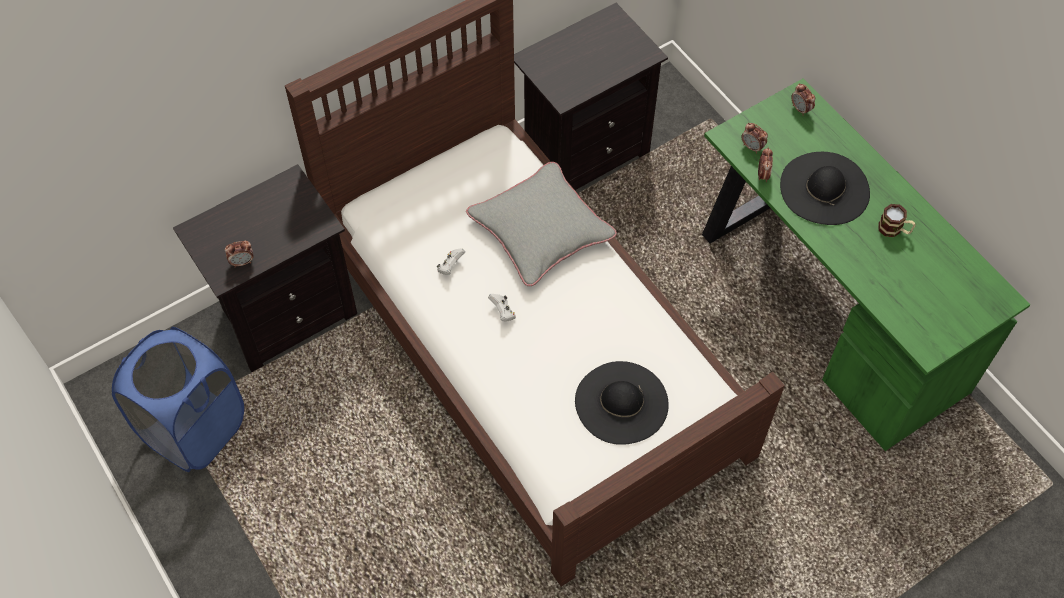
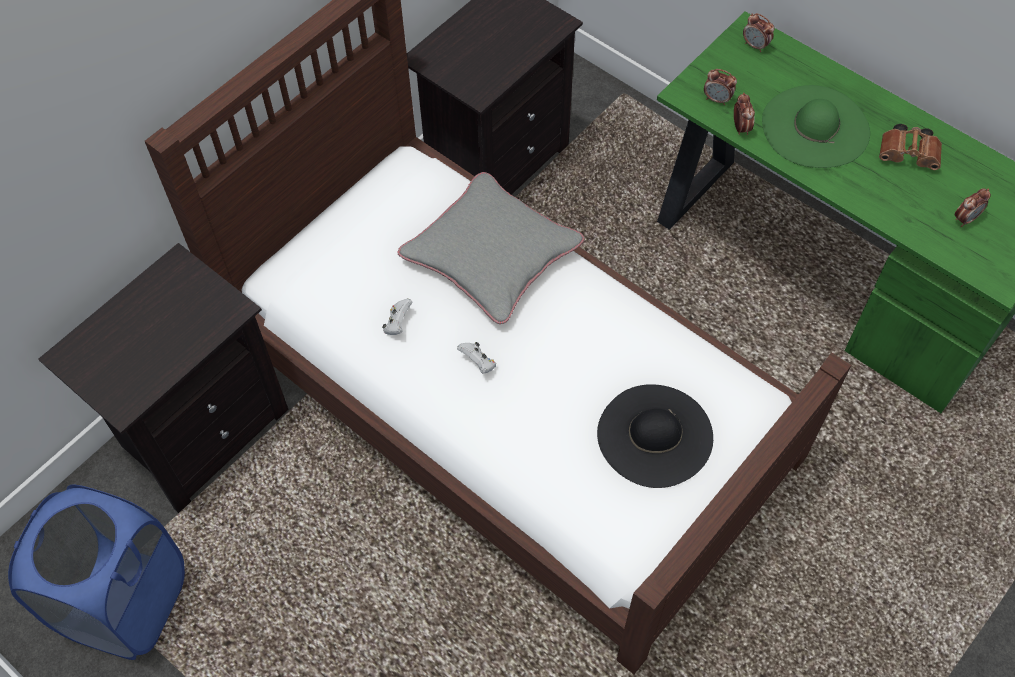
camera: 15 degrees left, 0 degrees up
alarm clock [225,241,254,267] -> alarm clock moved to [955,189,991,227]
black hat [780,152,870,225] -> green hat [762,85,870,168]
mug [878,204,915,237] -> brown binoculars [879,124,942,170]

